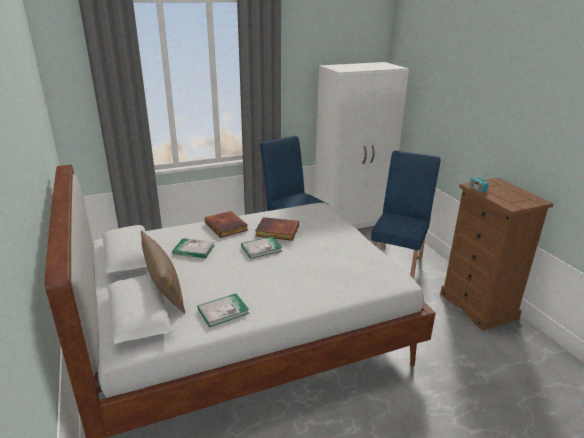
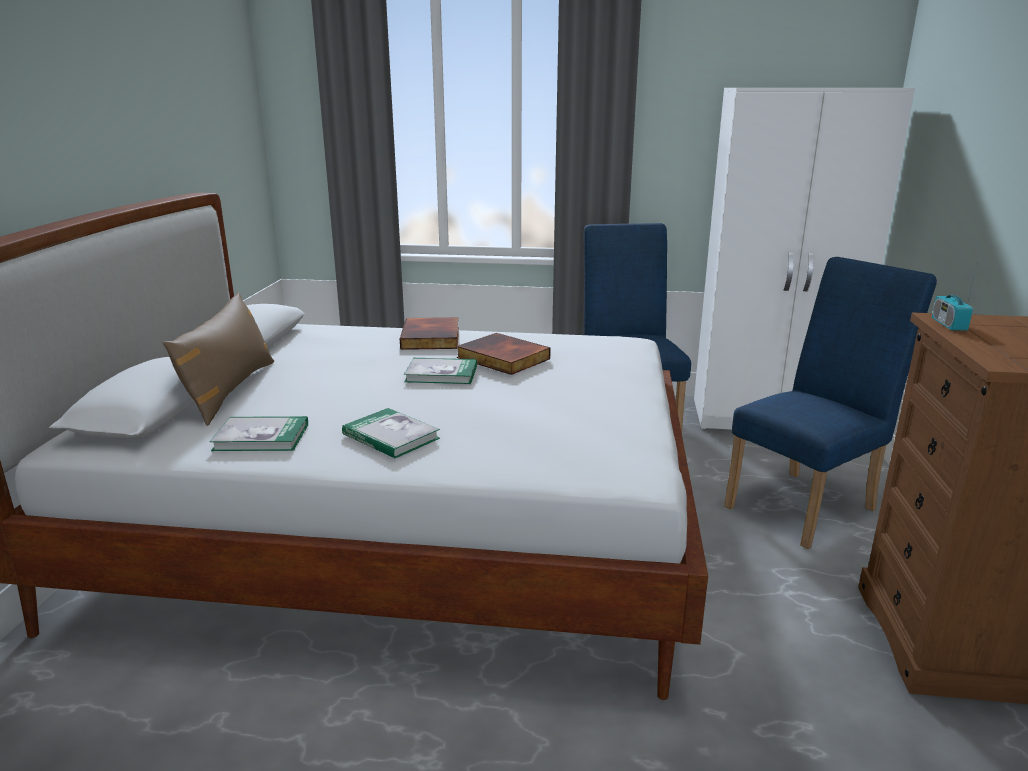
camera: 30 degrees right, 5 degrees down
book [172,238,215,258] -> book moved to [342,408,440,459]

